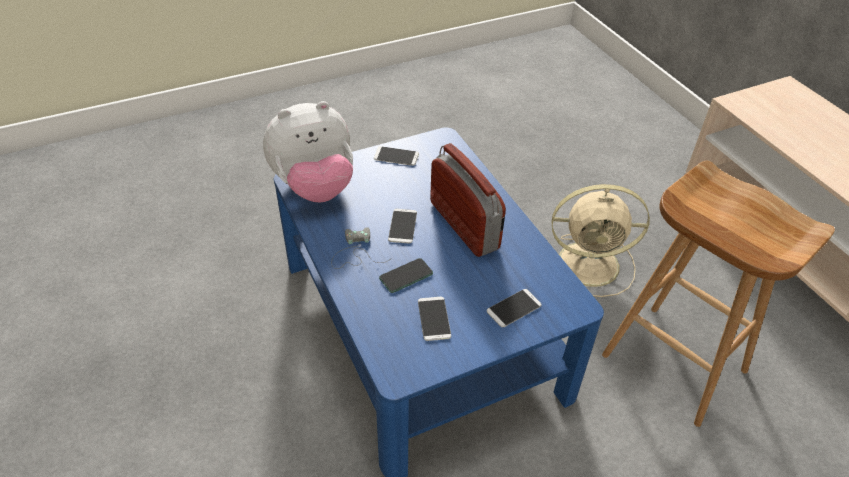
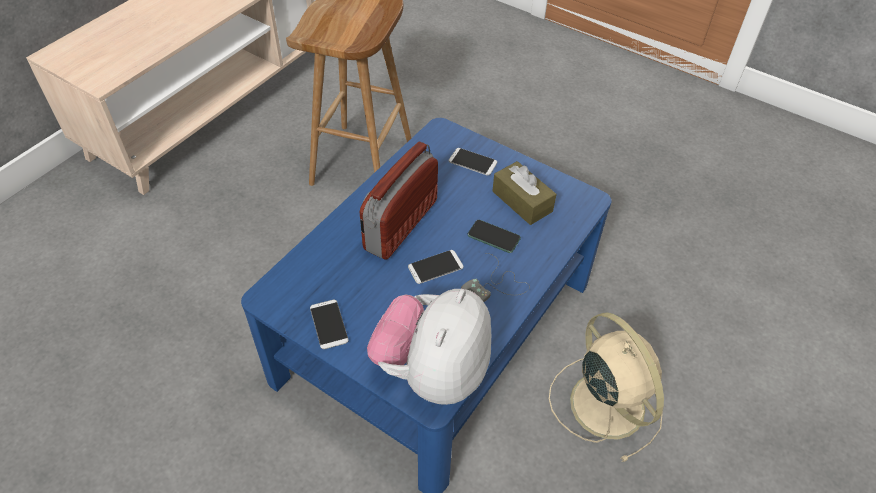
camera: 120 degrees left, 5 degrees up
plush toy [263,101,353,202] -> plush toy turned 105 degrees counterclockwise [367,289,491,405]
phone [418,297,451,341] -> brown tissue box [492,161,556,225]
beige fan [552,184,650,297] -> beige fan moved to [549,312,664,462]

